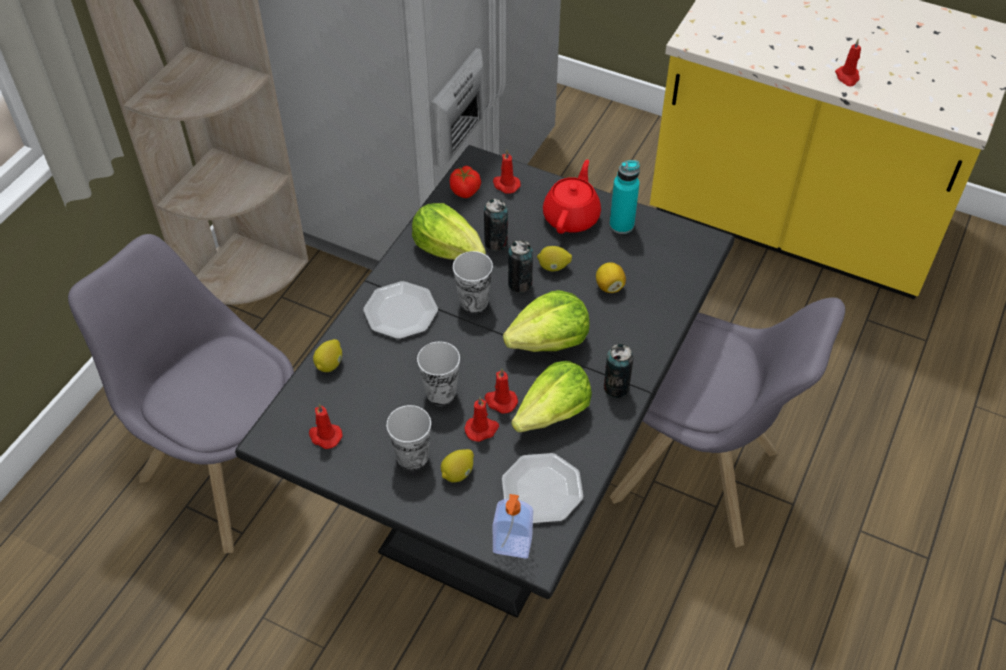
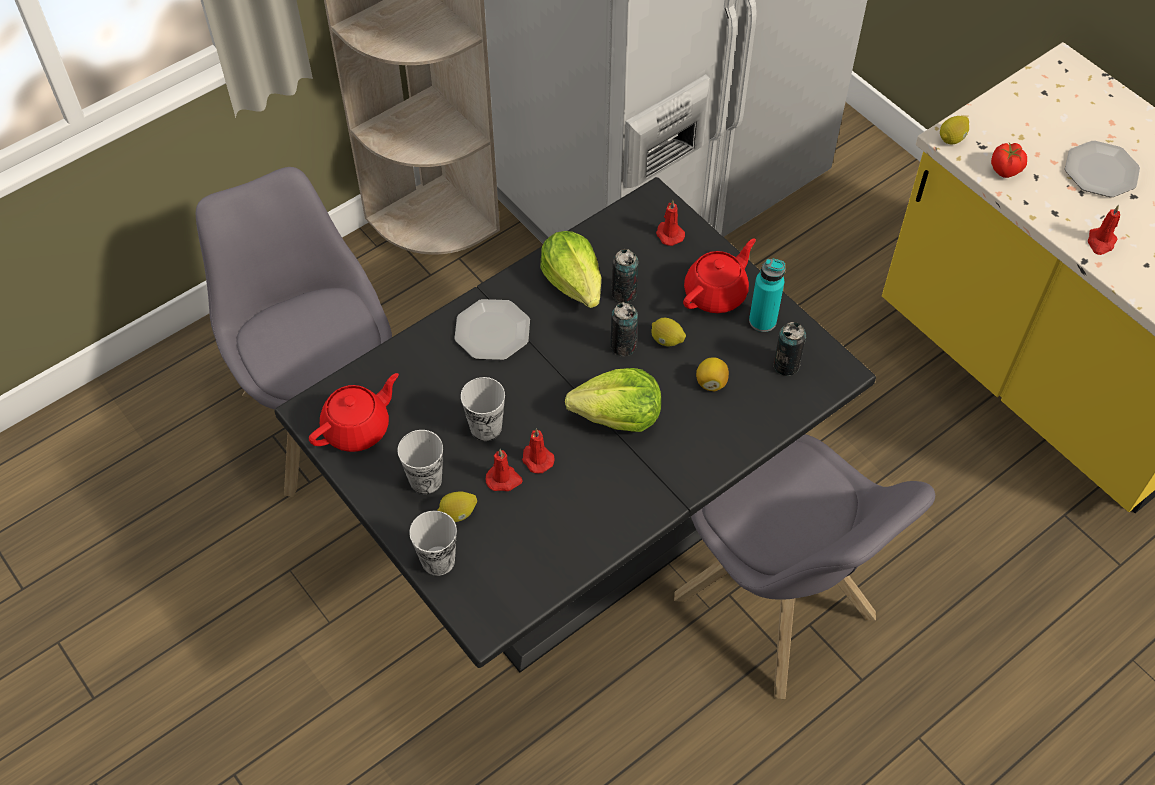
camera: 25 degrees right, 5 degrees up
red candle [309,404,343,449] -> red teapot [309,373,399,452]
lemon [313,339,342,372] -> lemon moved to [940,116,969,145]
tomato [450,166,481,198] -> tomato moved to [991,143,1027,178]
cup [453,251,493,312] -> cup moved to [409,511,457,576]
soap dispenser [493,494,533,559] -> none
plate [502,453,584,524] -> plate moved to [1065,141,1140,197]
lettuce [511,361,592,432] -> none
can [604,344,634,398] -> can moved to [774,322,806,376]

